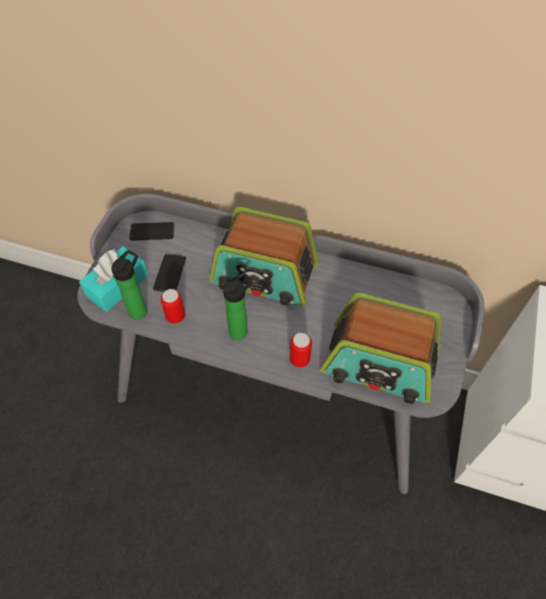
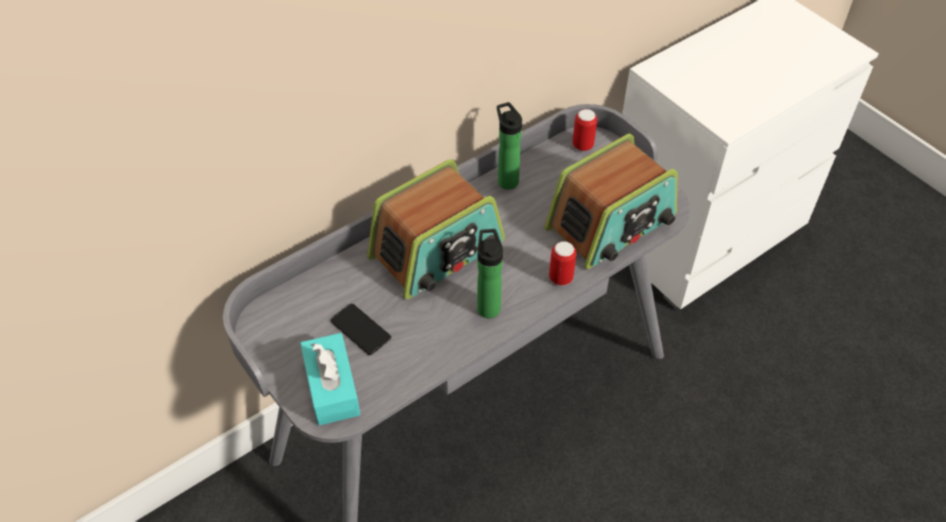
camera: 55 degrees left, 5 degrees down
bottle [111,250,147,320] -> bottle moved to [497,102,522,190]
phone [129,222,174,241] -> none
can [161,289,185,324] -> can moved to [572,109,597,151]

